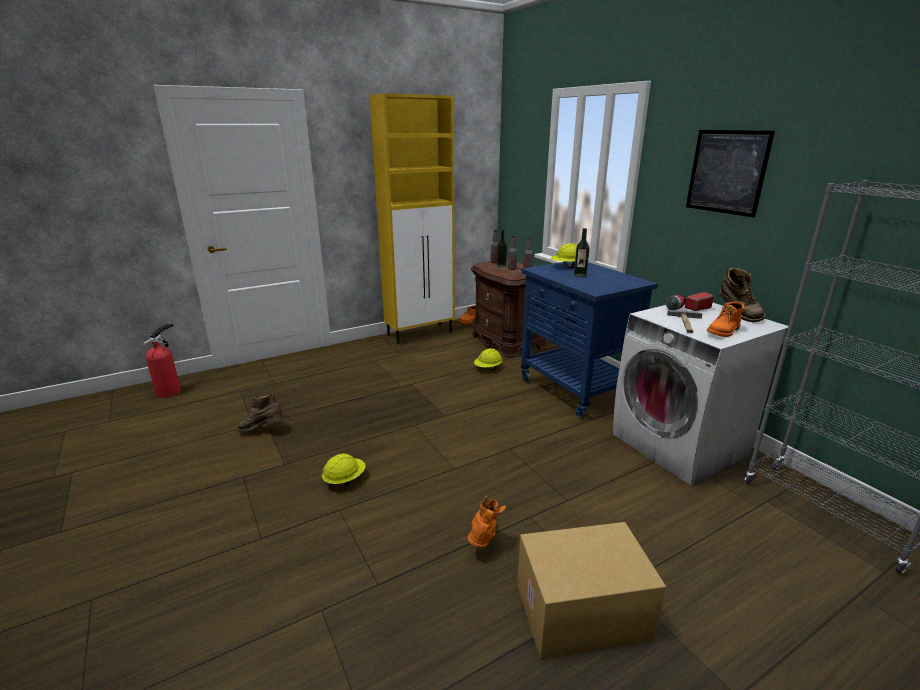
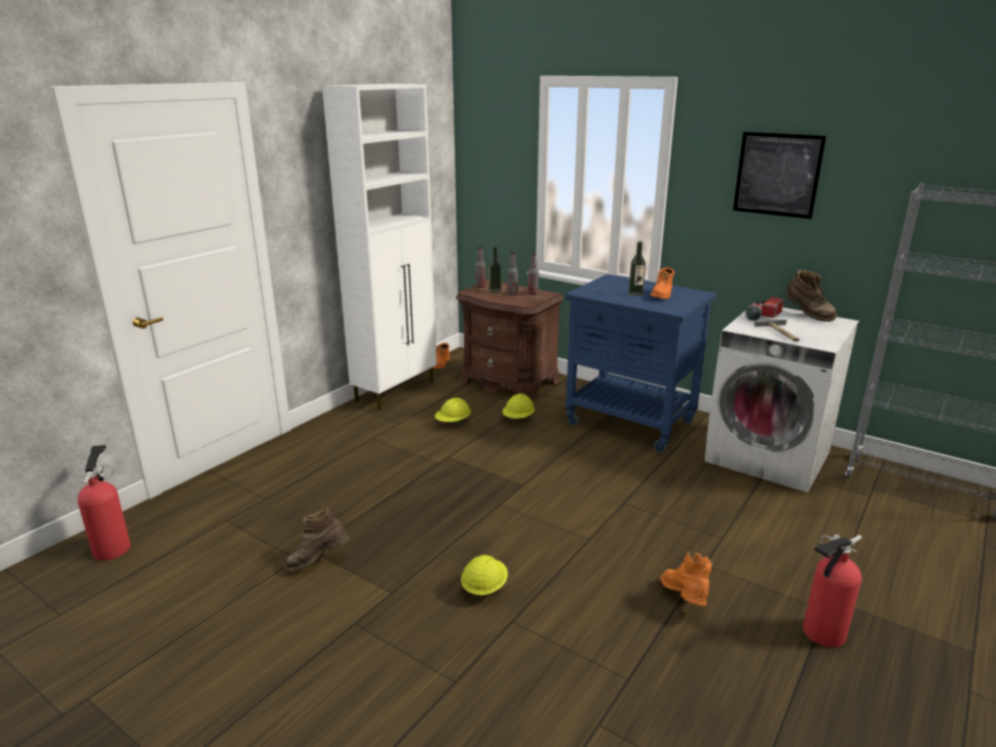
camera: 25 degrees left, 0 degrees up
yellow cabinet [370,93,455,344] -> white cabinet [322,84,437,411]
cardboard box [517,522,666,659] -> fire extinguisher [803,534,862,648]
yellow hard hat [550,243,577,268] -> yellow hard hat moved to [435,398,471,425]
orange boot [707,301,745,337] -> orange boot moved to [651,268,675,299]

